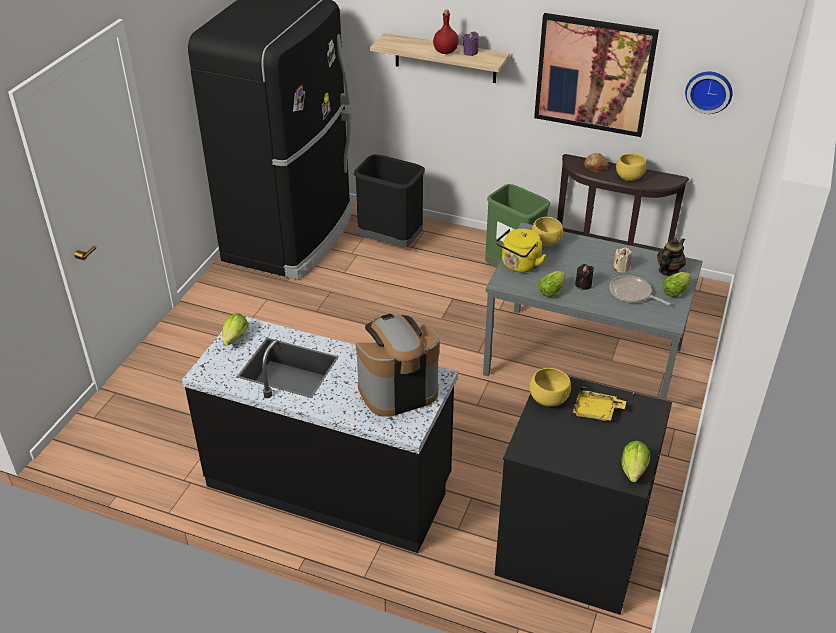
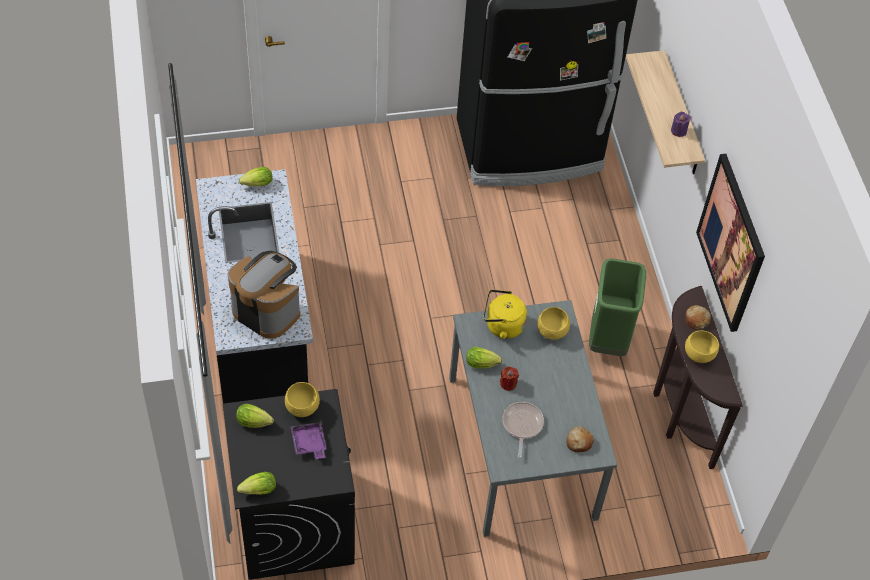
camera: 55 degrees right, 15 degrees up
black trash can [354,155,425,247] -> none
red bottle [433,10,459,54] -> none
yellow tray [573,386,626,421] -> purple tray [291,421,327,459]
black candle [575,264,594,290] -> red candle [500,367,519,391]
beige candle [613,248,632,273] -> none
teapot [657,238,686,276] -> bread [566,426,594,452]
lettuce [663,272,691,297] -> lettuce moved to [236,404,274,428]
wall clock [685,72,733,114] -> none

